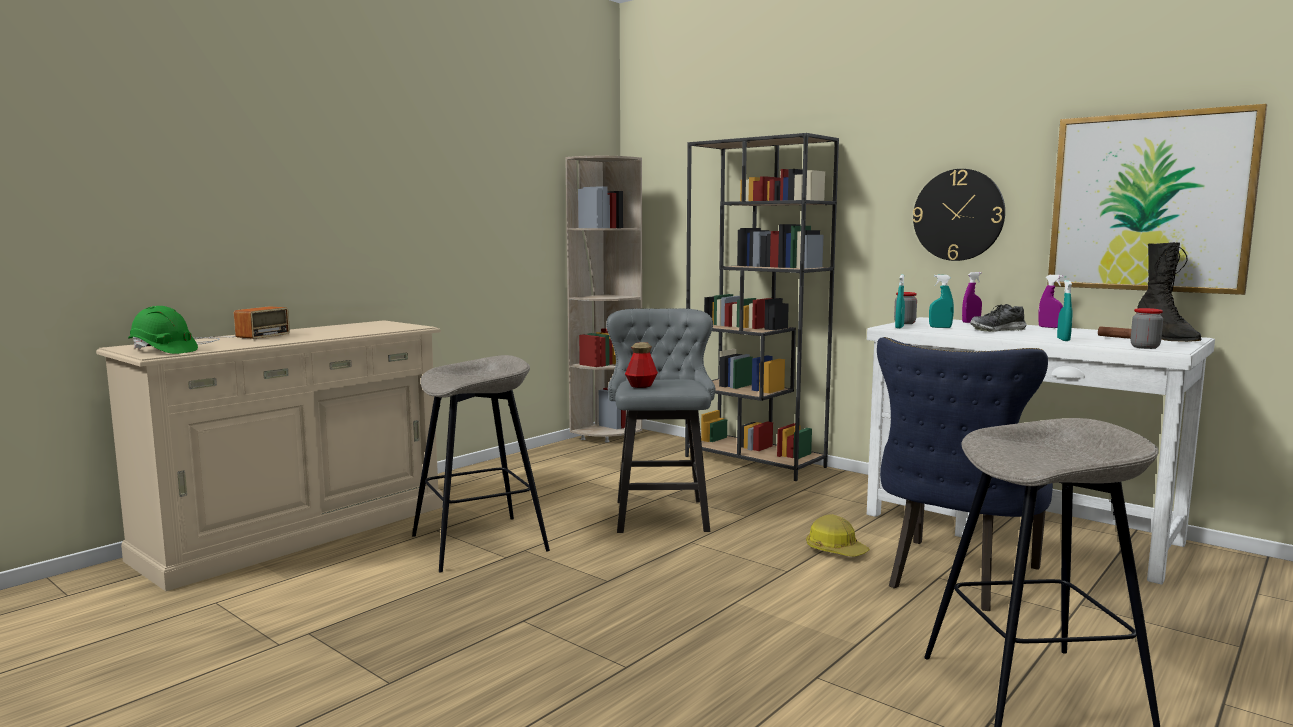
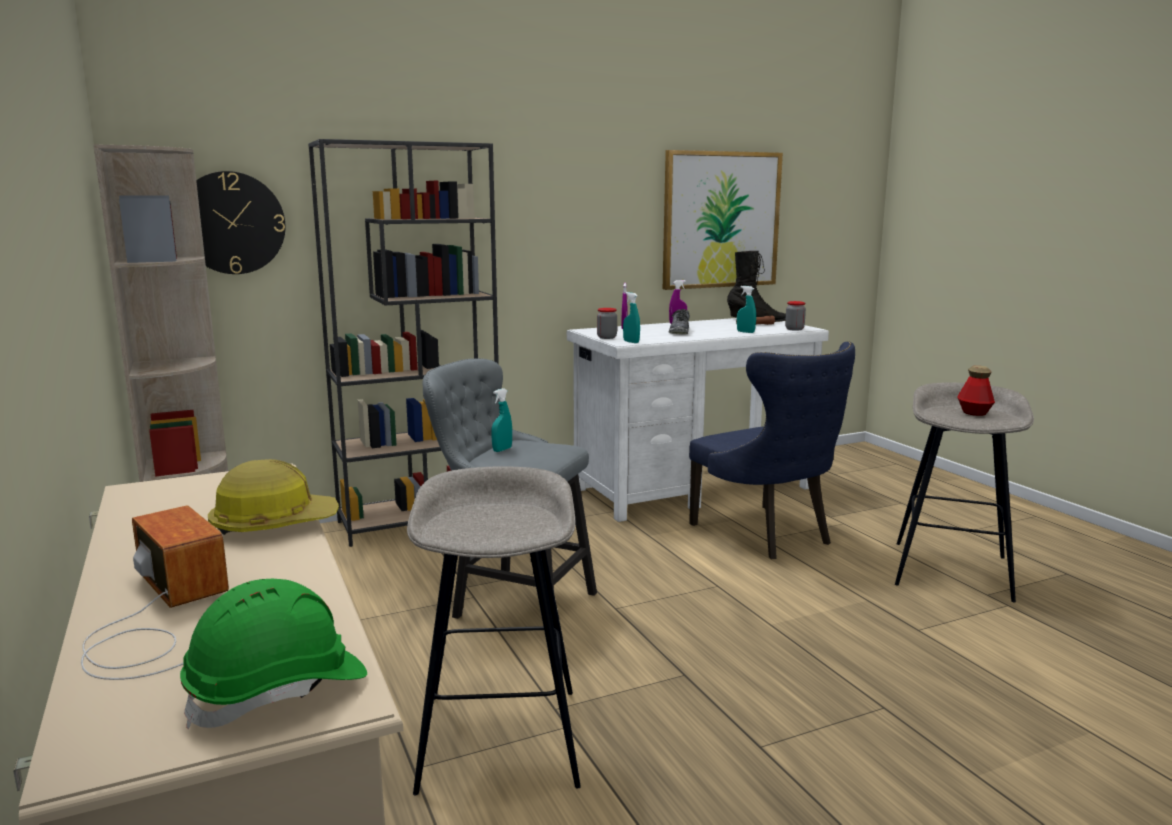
camera: 65 degrees left, 5 degrees up
bottle [625,342,658,388] -> bottle moved to [957,365,995,416]
hard hat [806,514,870,556] -> hard hat moved to [208,459,339,535]
wall clock [913,169,1005,261] -> wall clock moved to [196,171,285,274]
turquoise spray bottle [929,275,954,328] -> turquoise spray bottle moved to [492,388,512,452]

